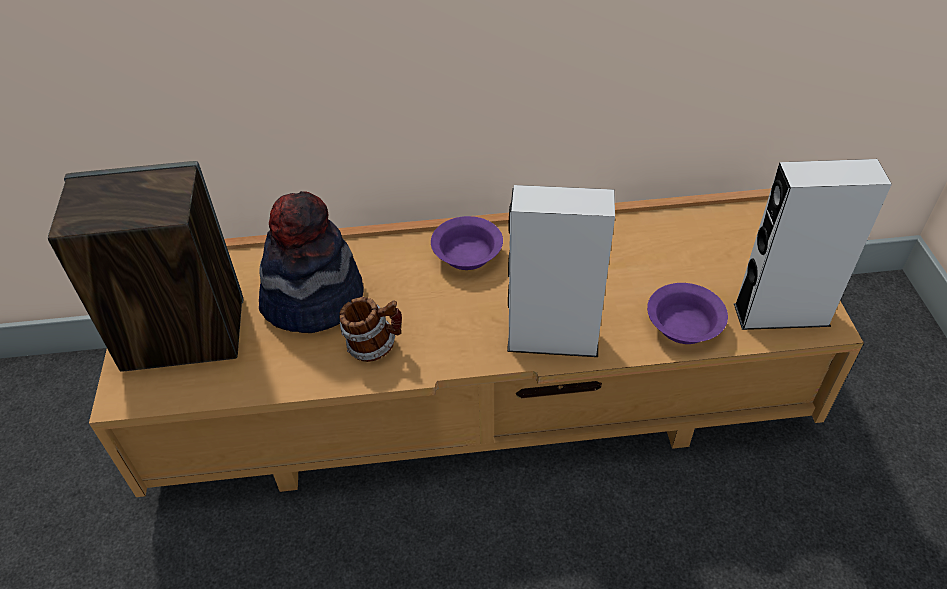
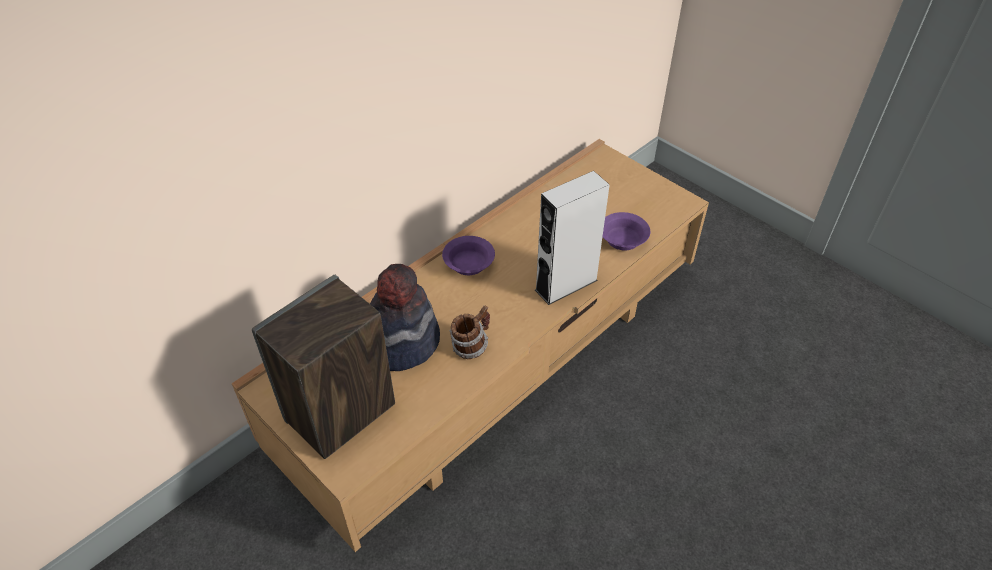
camera: 40 degrees left, 0 degrees up
grey speaker [734,159,892,330] -> none

